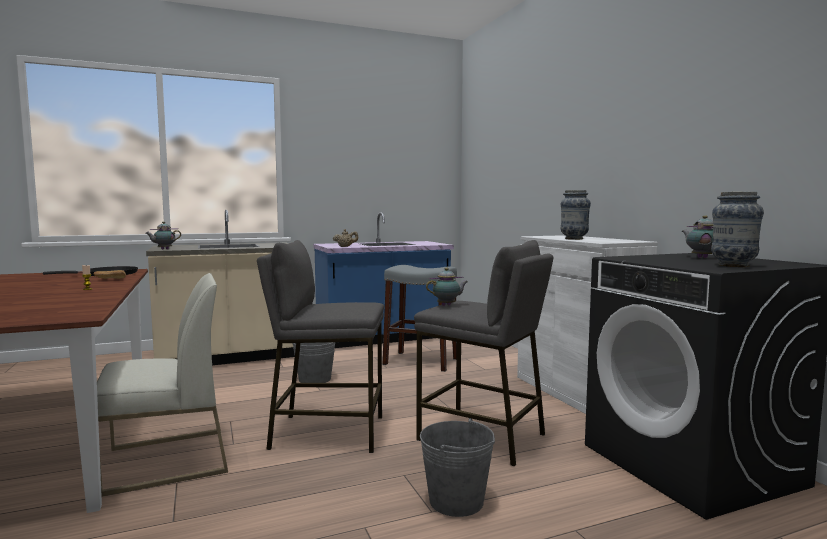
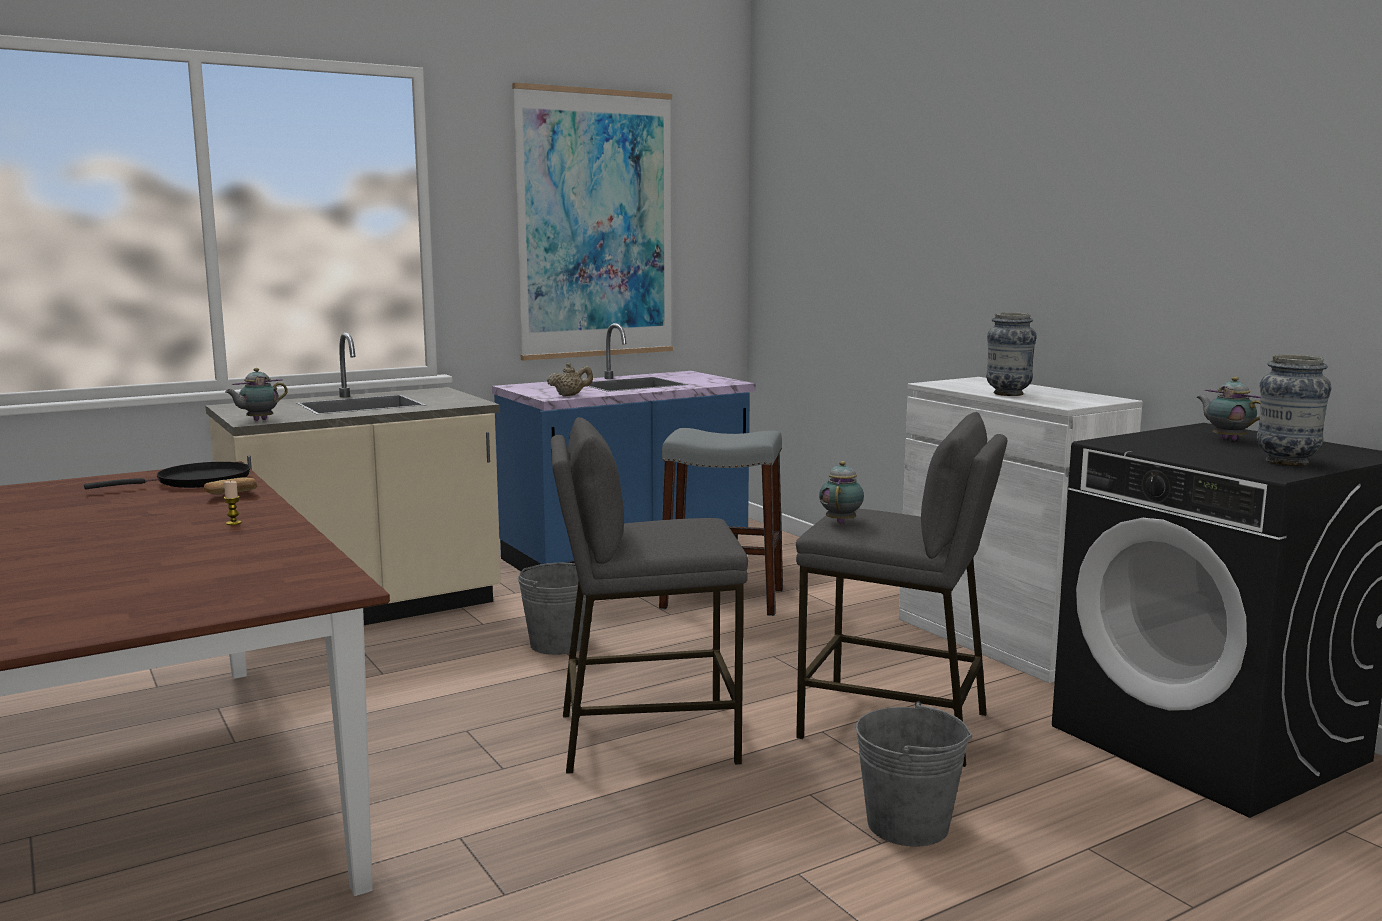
camera: 10 degrees left, 5 degrees up
white chair [97,273,228,497] -> none
teapot [426,268,468,306] -> teapot turned 45 degrees counterclockwise [819,461,864,523]
none -> picture [512,82,673,361]

